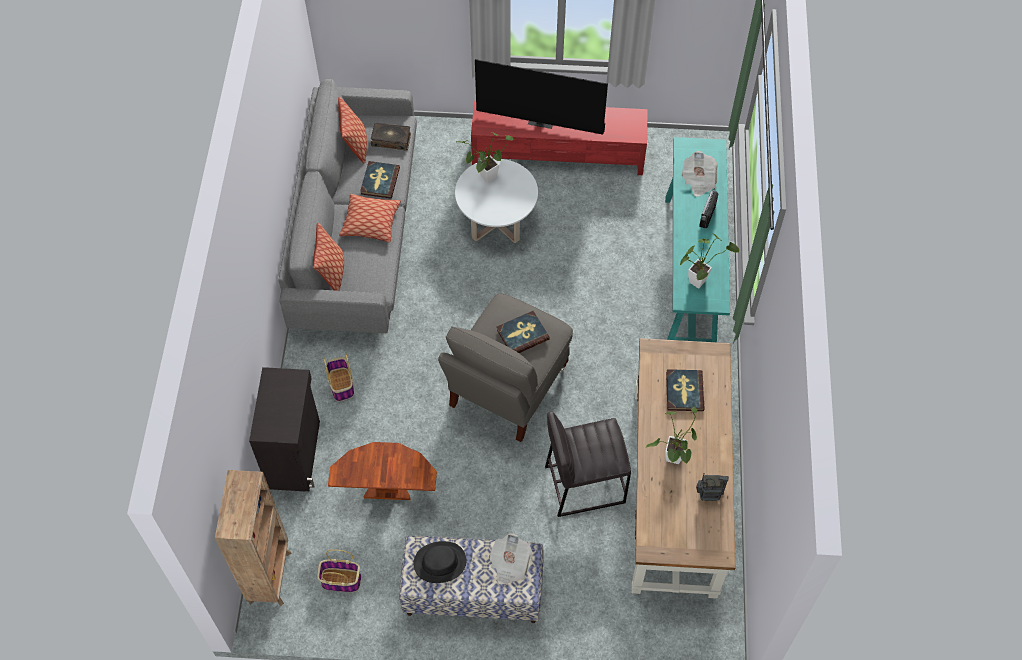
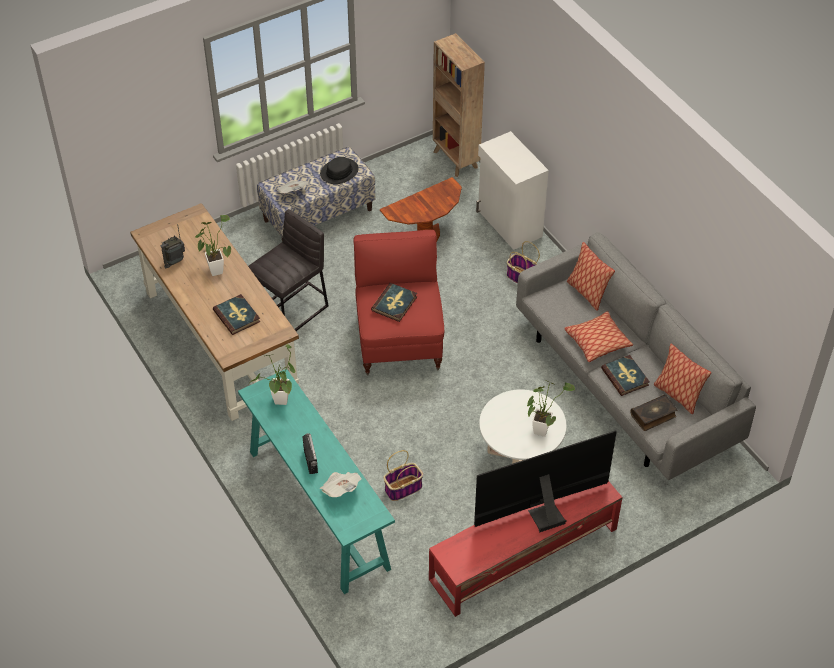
camera: 145 degrees right, 10 degrees down
black cabinet [249,367,320,491] -> white cabinet [476,131,549,250]
basket [317,549,361,592] -> basket moved to [384,450,423,501]
grey armchair [438,293,573,442] -> red armchair [353,230,444,376]

